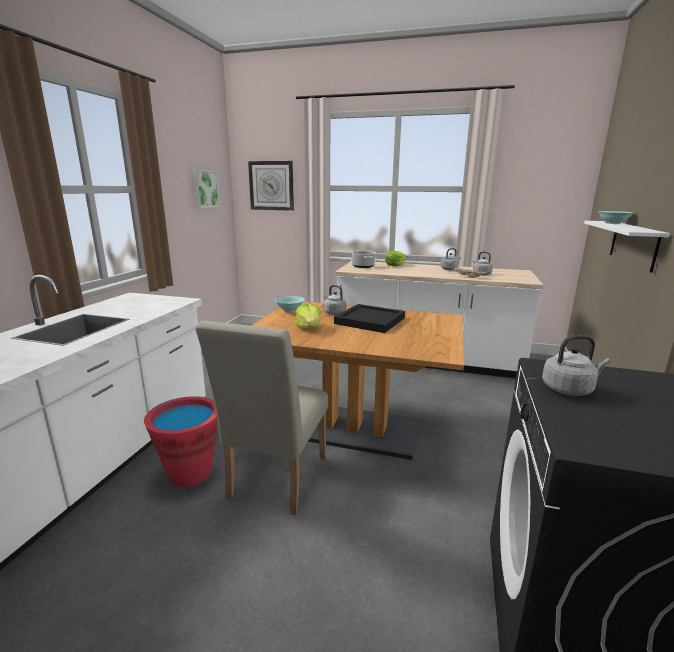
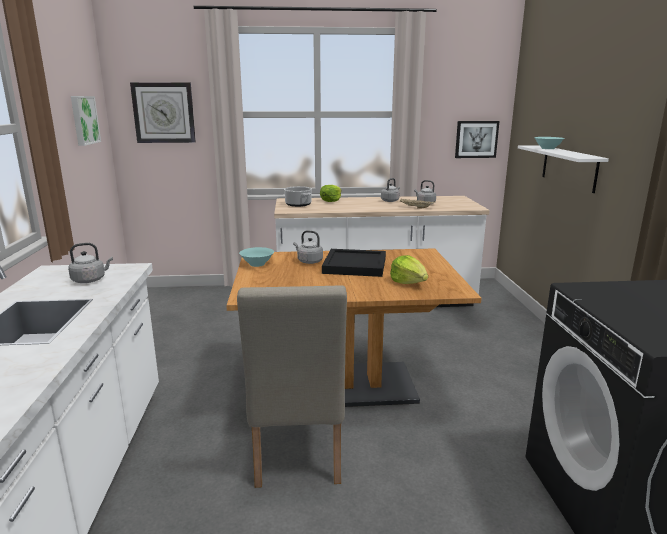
camera: 20 degrees left, 0 degrees up
red bucket [144,396,218,487] -> none
lettuce [295,304,321,329] -> lettuce moved to [390,255,428,284]
grey kettle [542,335,610,396] -> grey kettle moved to [68,243,113,283]
none -> picture [455,121,500,158]

